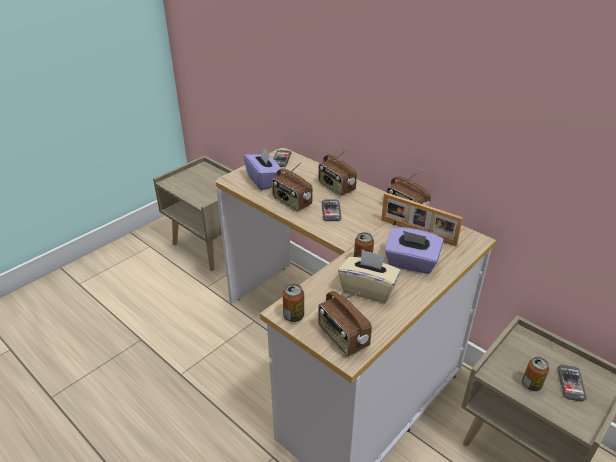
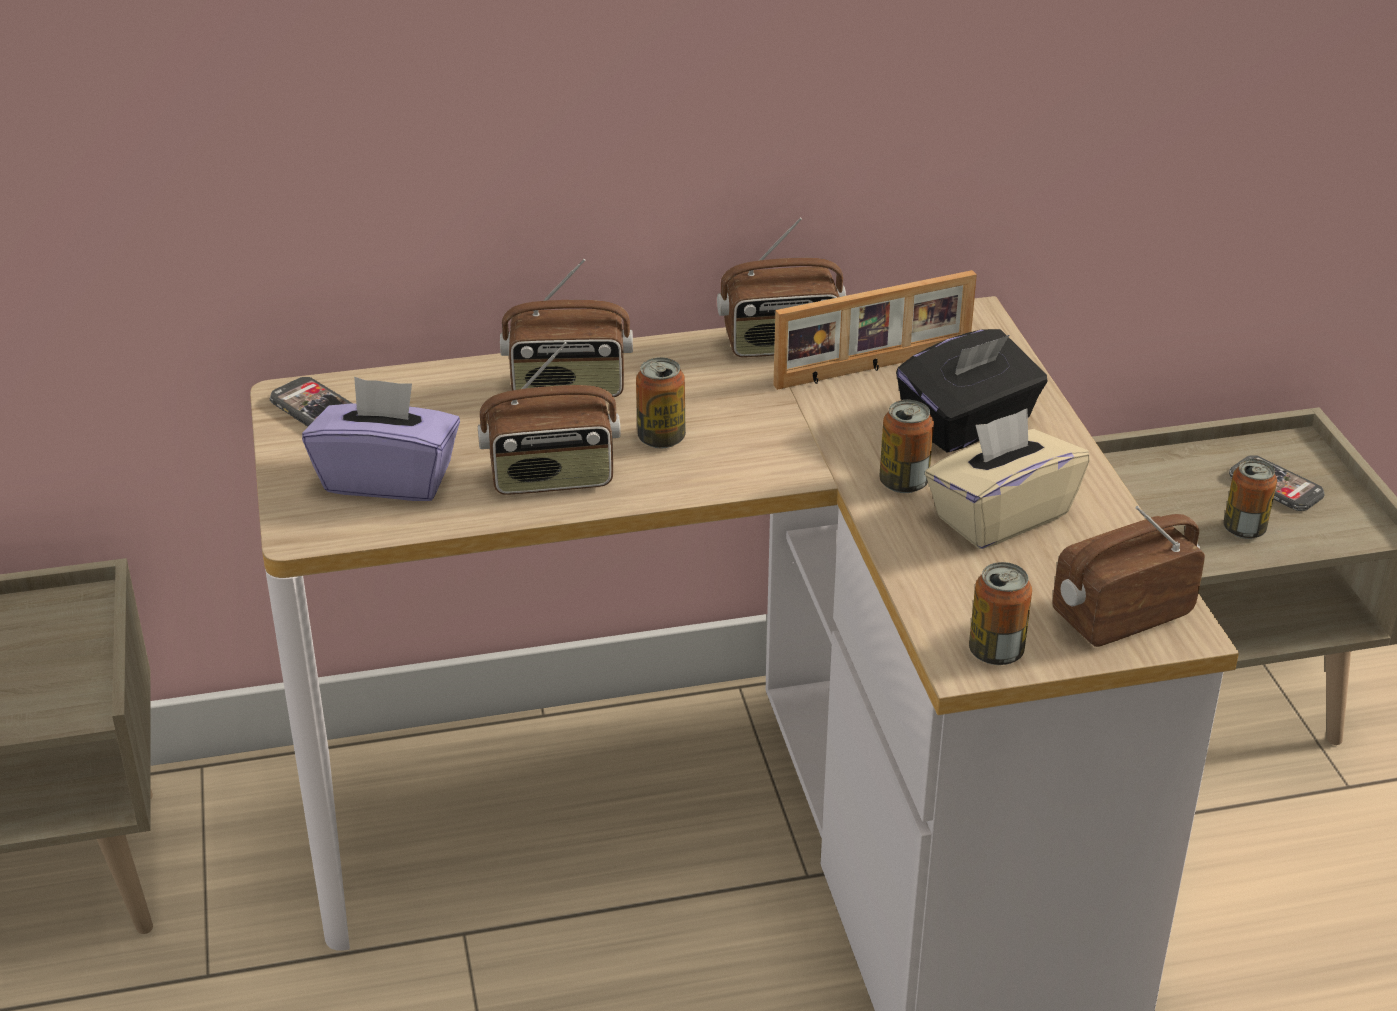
camera: 55 degrees left, 0 degrees up
radio [318,291,372,356] -> radio turned 150 degrees clockwise [1052,506,1205,647]
phone [322,199,342,221] -> can [636,357,686,448]
purple tissue box [385,227,444,274] -> black tissue box [896,329,1048,452]

